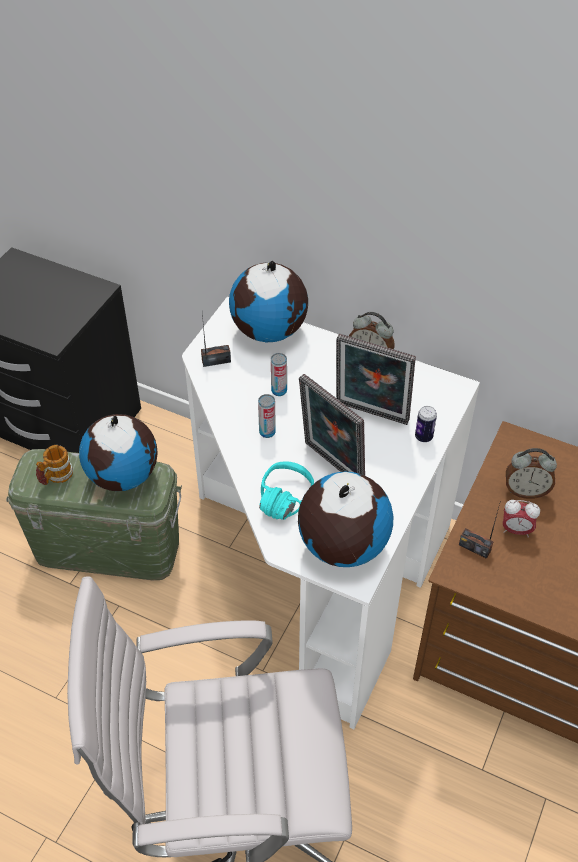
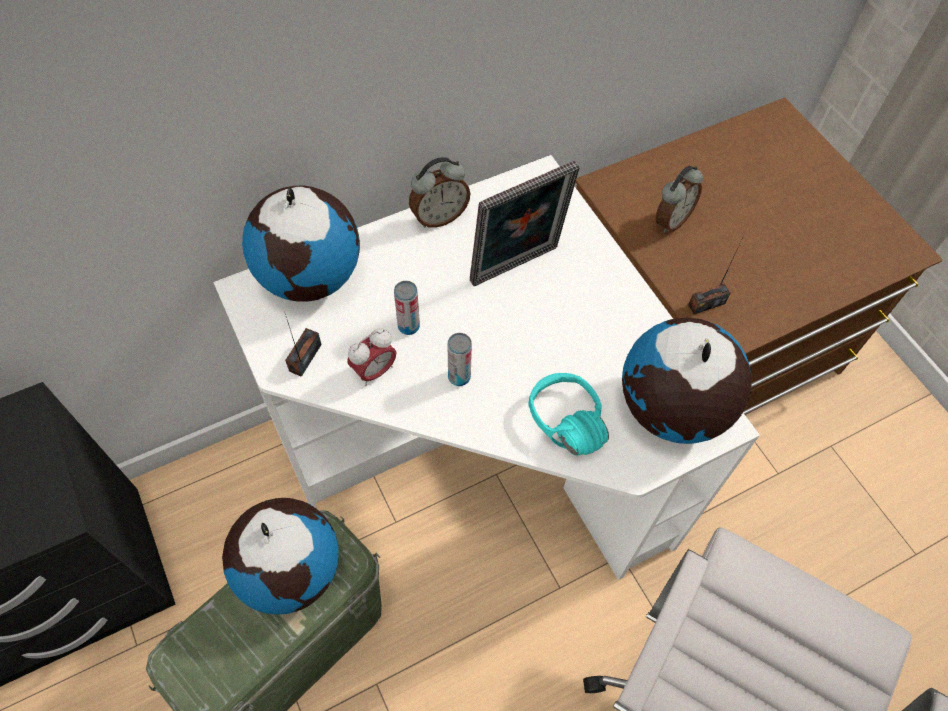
camera: 55 degrees left, 10 degrees up
mug [36,445,73,485] -> none
picture frame [299,374,365,476] -> none
can [415,406,437,442] -> none
alarm clock [503,500,540,537] -> alarm clock moved to [347,328,397,386]

